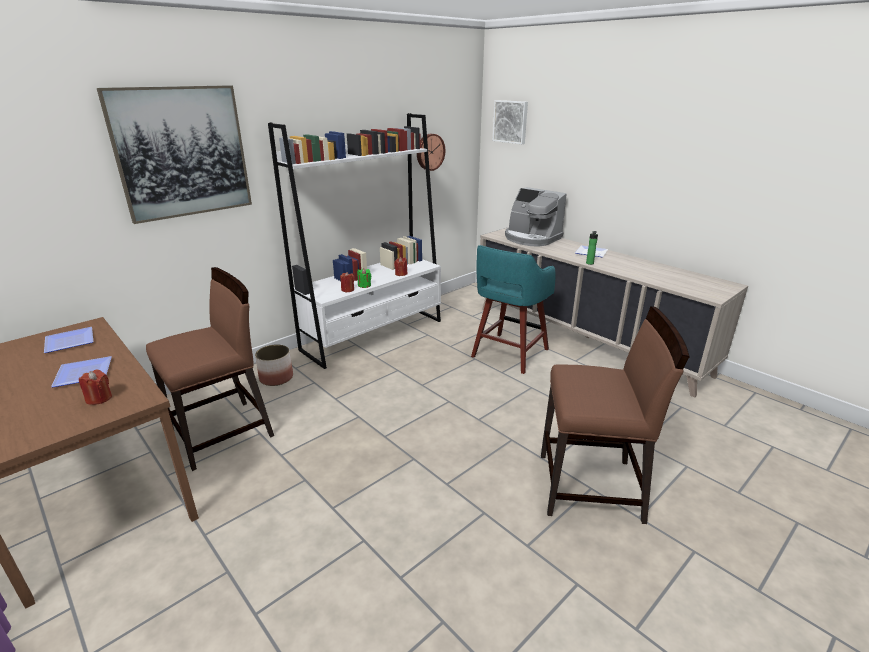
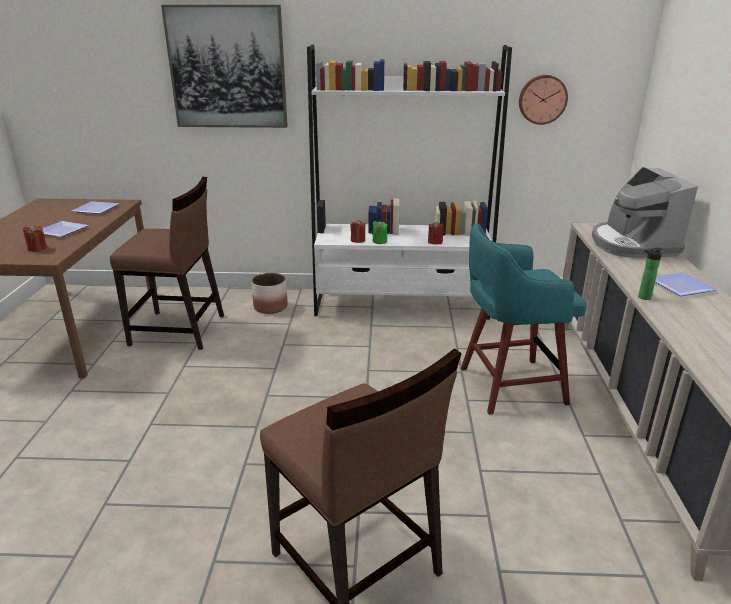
camera: 45 degrees right, 0 degrees up
picture [492,100,528,144] -> none

